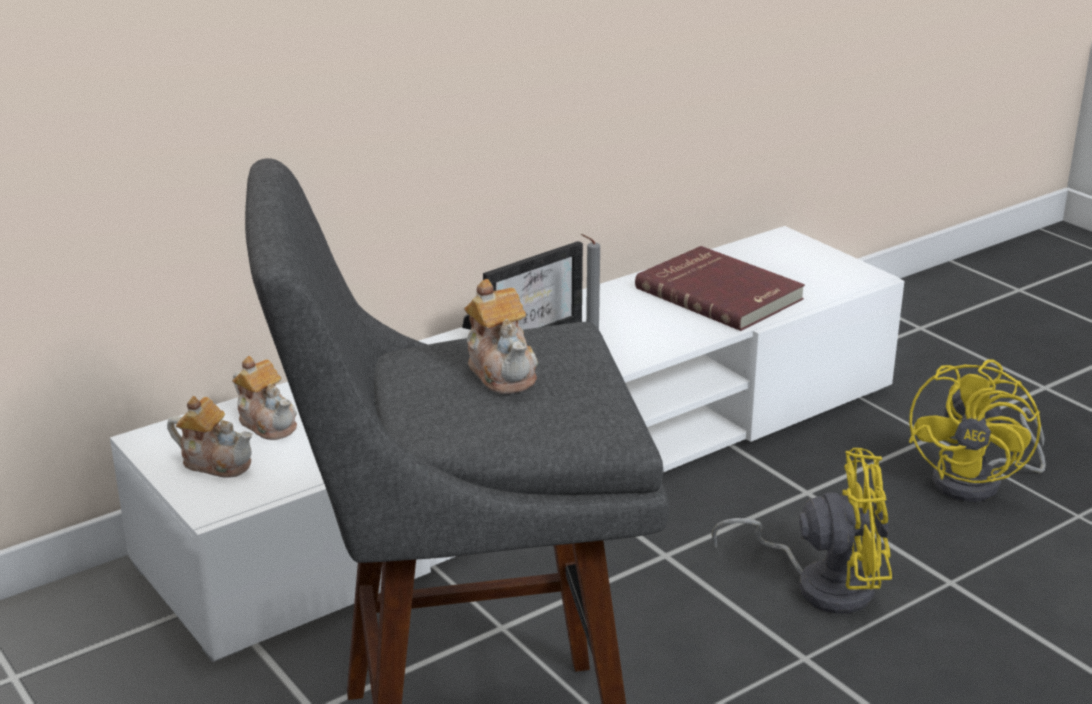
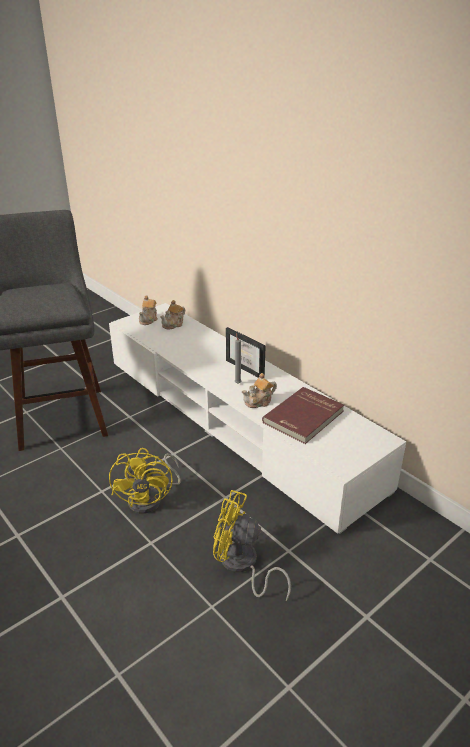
camera: 85 degrees right, 5 degrees up
teapot [464,279,538,394] -> teapot moved to [242,373,277,408]

